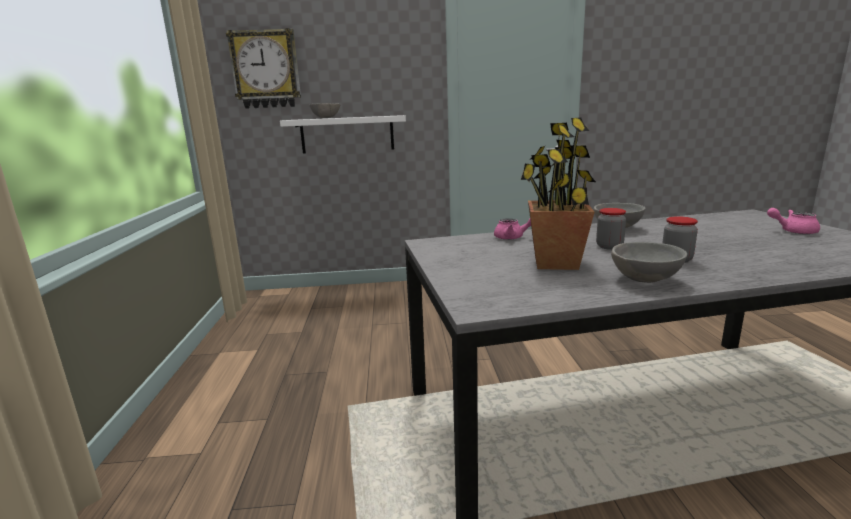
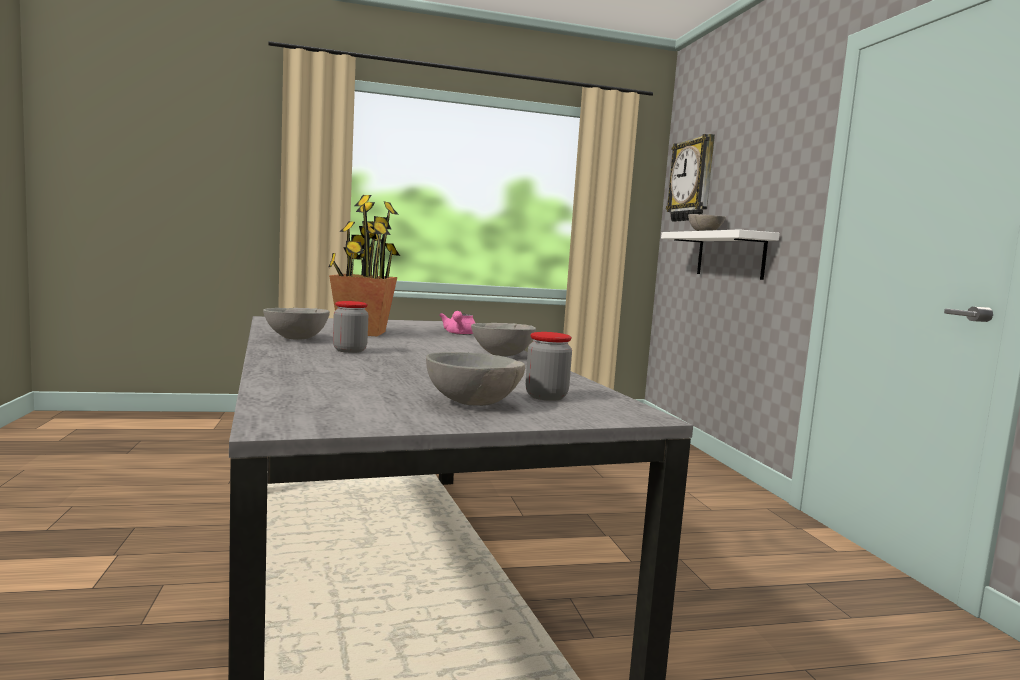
camera: 80 degrees right, 10 degrees down
jar [596,208,626,250] -> jar moved to [525,332,572,401]
pink teapot [767,208,820,234] -> grey bowl [426,352,525,406]

